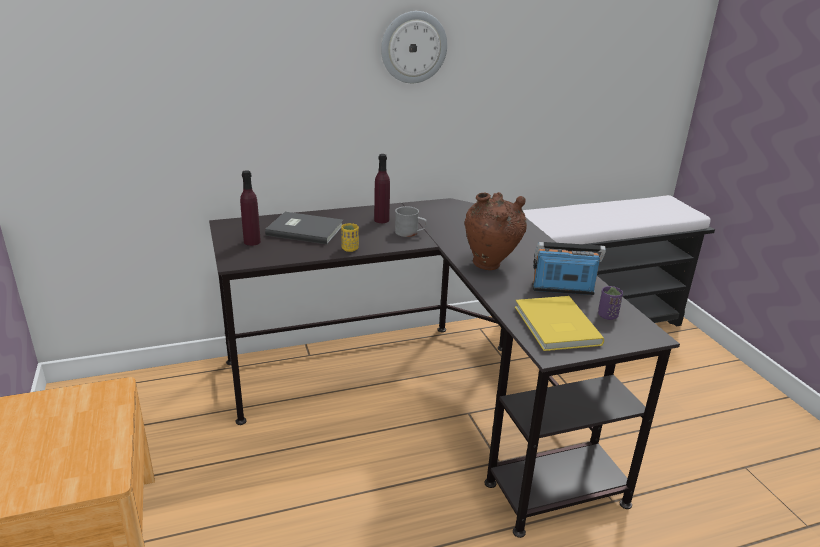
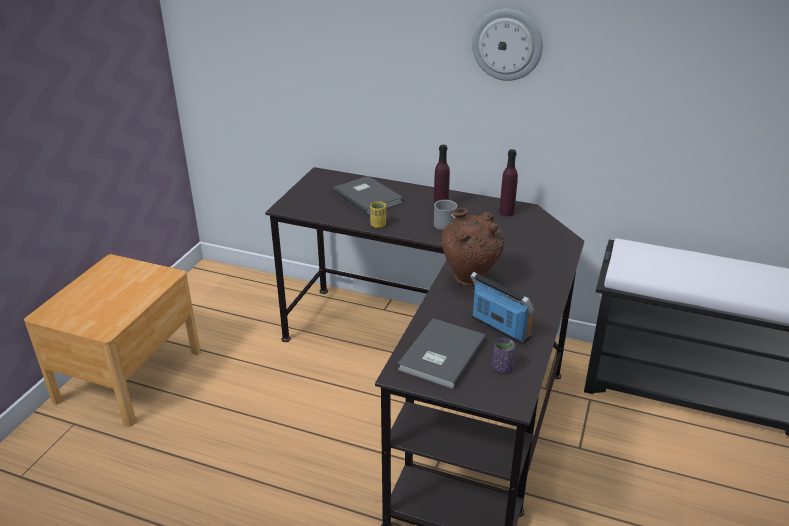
camera: 40 degrees right, 5 degrees up
purple bottle [240,170,261,246] -> purple bottle moved to [499,149,518,216]
yellow book [515,296,604,351] -> grey book [398,319,486,389]

